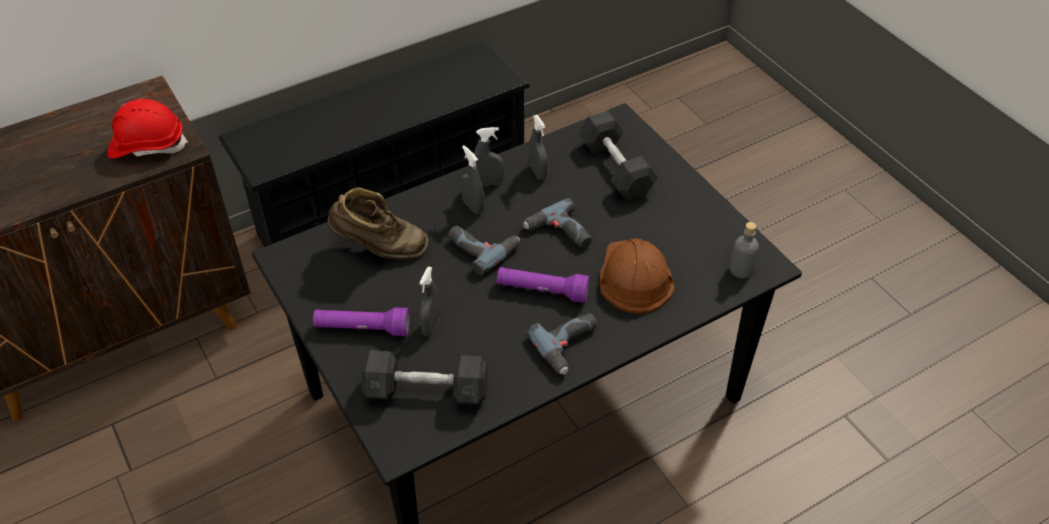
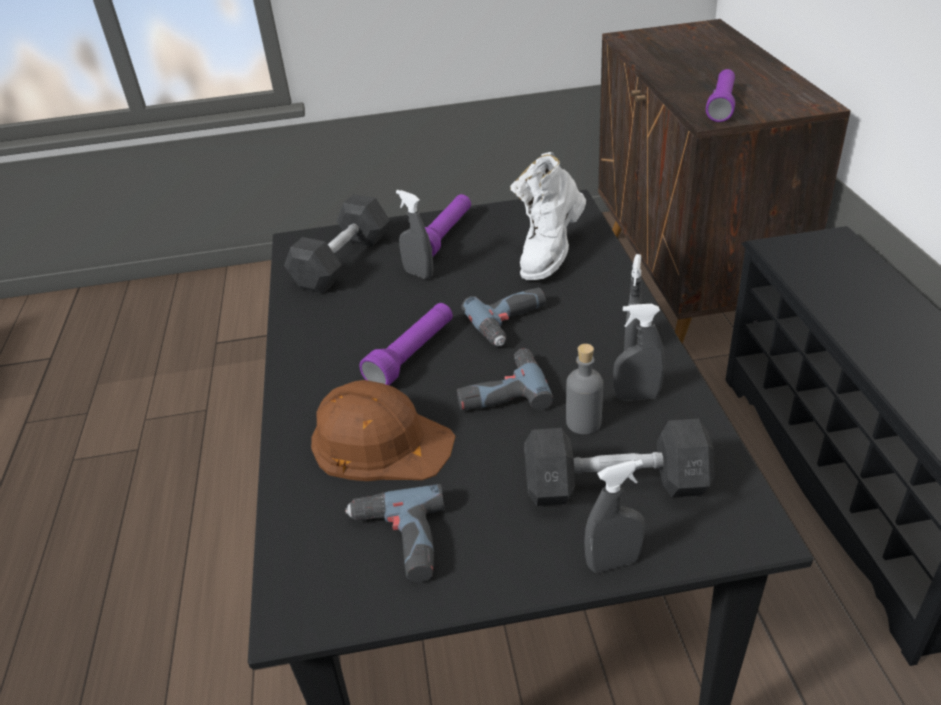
camera: 115 degrees right, 10 degrees down
red hard hat [107,99,188,159] -> purple flashlight [706,69,735,122]
brown boot [327,187,428,260] -> white boot [510,152,586,280]
grey spray bottle [461,145,484,214] -> grey spray bottle moved to [584,459,645,573]
power drill [527,313,597,375] -> power drill moved to [345,484,444,582]
grey bottle [730,222,759,278] -> grey bottle moved to [566,344,603,434]

